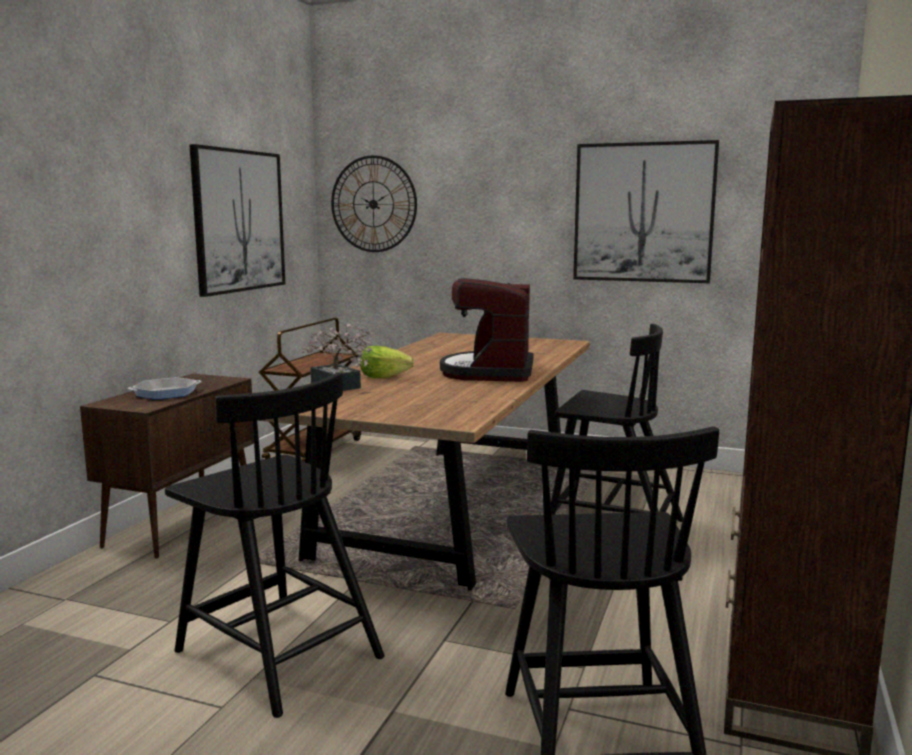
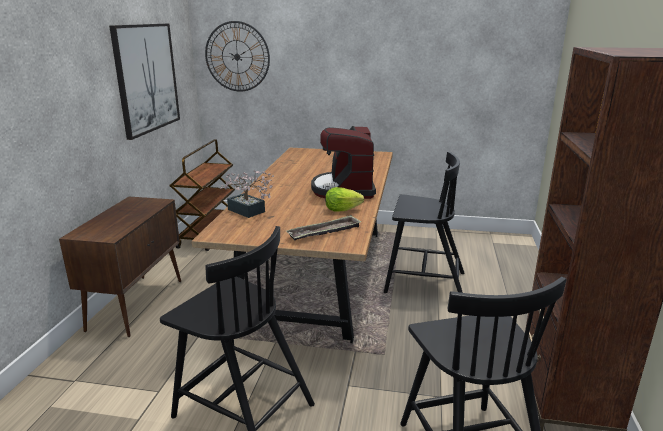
camera: 10 degrees left, 10 degrees up
frying pan [128,377,201,400] -> none
lettuce [360,346,414,378] -> lettuce moved to [325,187,364,211]
picture [573,140,719,283] -> none
none -> tray [286,215,361,240]

